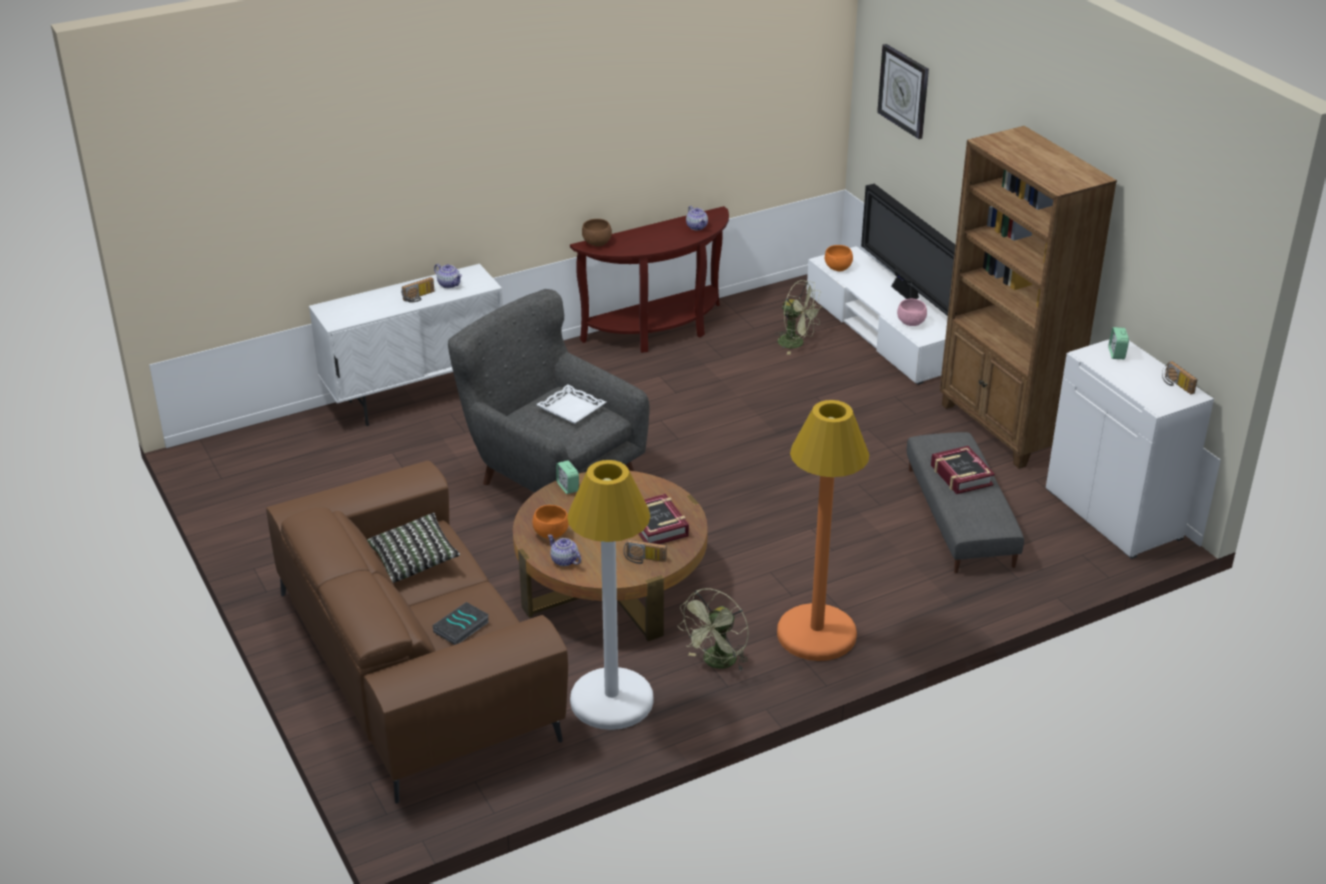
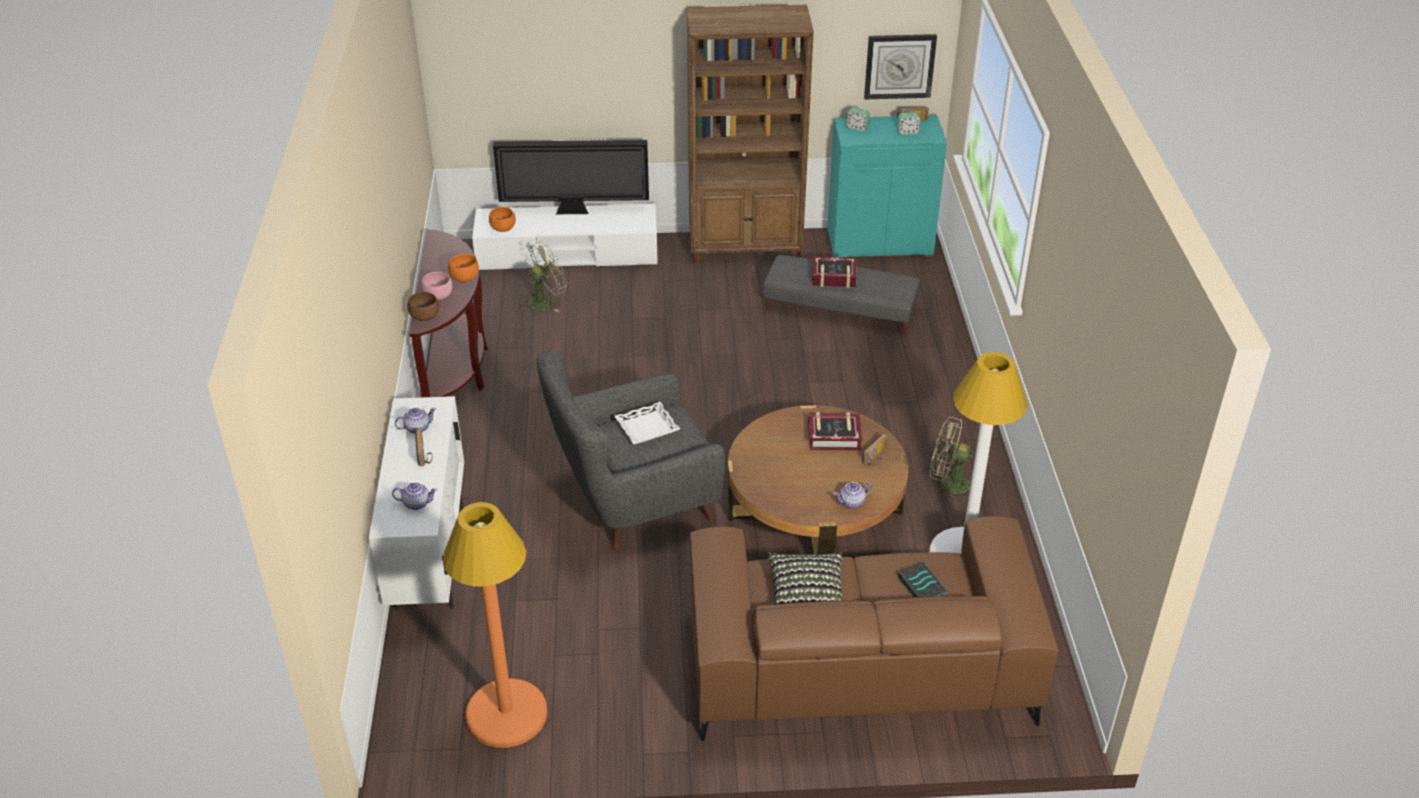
camera: 65 degrees left, 5 degrees up
orange bowl [532,505,569,539] -> orange bowl moved to [448,254,479,283]
alarm clock [556,460,579,494] -> alarm clock moved to [897,113,921,135]
green fan [677,588,749,671] -> green fan turned 135 degrees clockwise [930,417,973,502]
teapot [686,206,708,230] -> teapot moved to [392,482,437,510]
orange floor lamp [777,400,869,661] -> orange floor lamp moved to [443,502,547,748]
wall clock [877,44,929,139] -> wall clock moved to [864,34,937,99]
pink bowl [897,299,927,326] -> pink bowl moved to [421,272,452,300]
white cabinet [1046,339,1214,559] -> turquoise cabinet [827,115,947,258]

